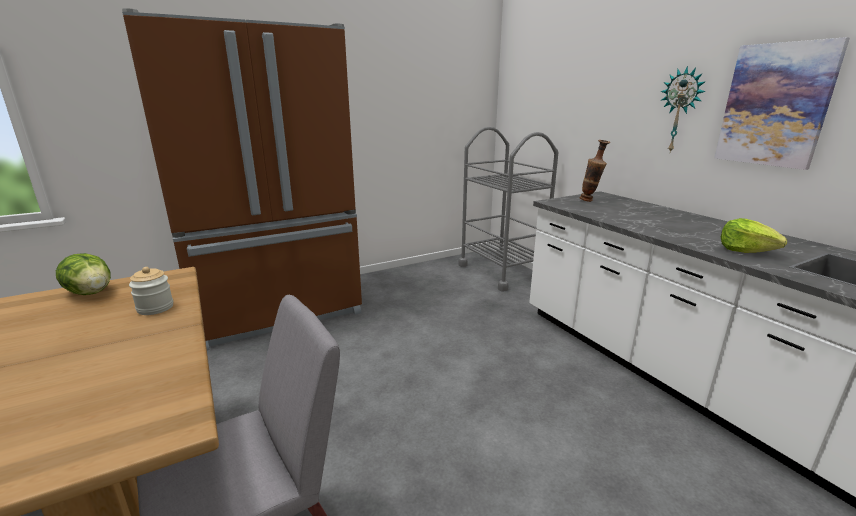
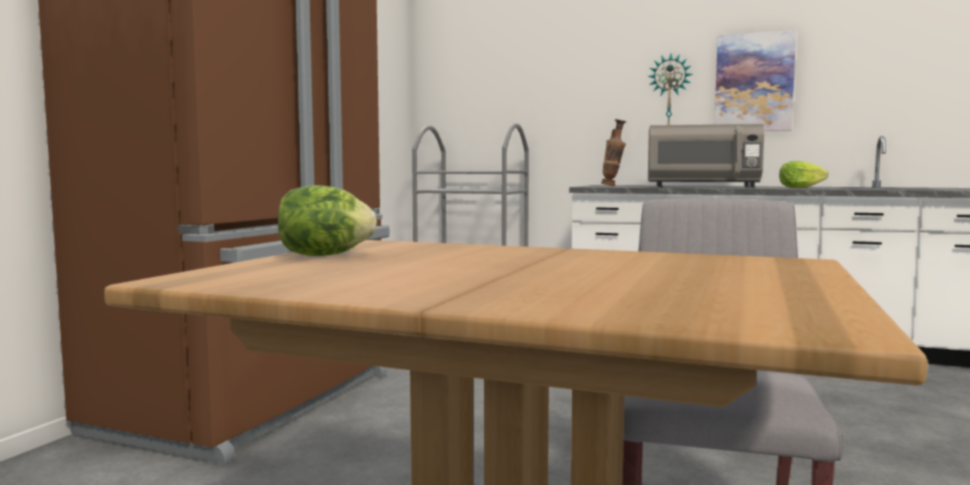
camera: 40 degrees left, 15 degrees down
jar [129,267,173,315] -> none
none -> grey microwave [648,124,764,187]

